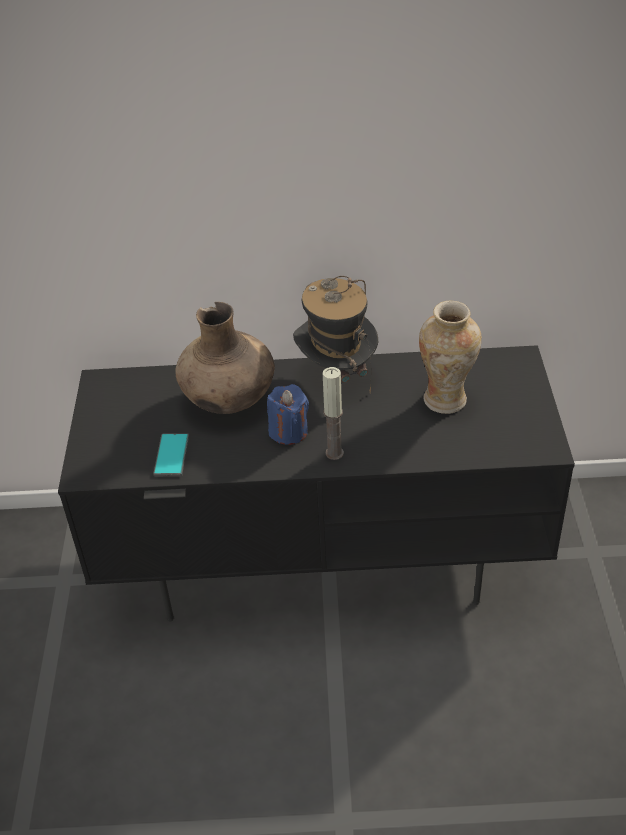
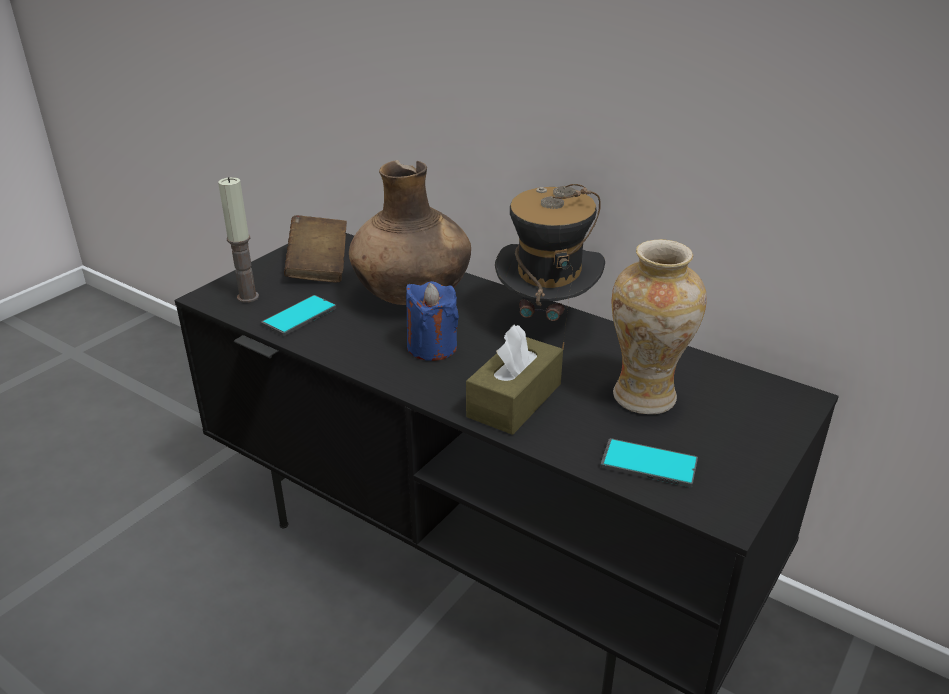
camera: 35 degrees right, 10 degrees down
candle [323,367,344,460] -> candle moved to [218,177,259,303]
none -> brown book [284,215,347,282]
none -> brown tissue box [466,324,563,435]
none -> phone [600,438,698,487]

